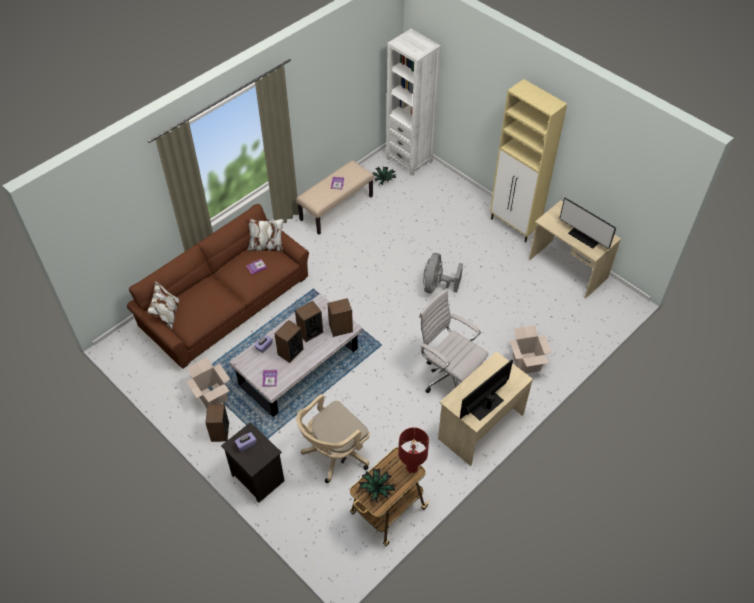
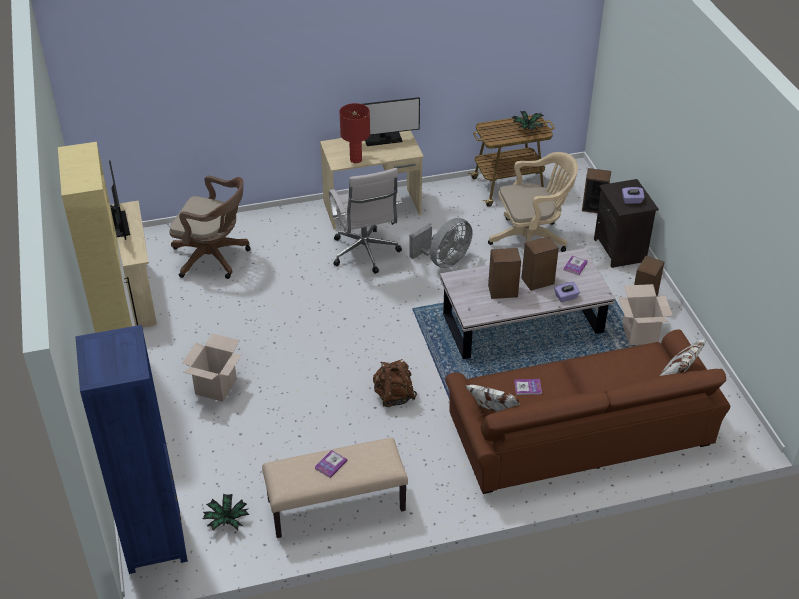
camera: 150 degrees left, 10 degrees down
speaker [328,298,353,337] -> speaker moved to [582,168,611,213]
white bookcase [386,29,441,176] -> blue bookcase [76,325,188,574]
red table lamp [399,427,429,473] -> red table lamp moved to [339,103,370,163]
grey fan [423,253,463,293] -> grey fan moved to [409,218,473,268]
cardboard box [510,325,552,374] -> cardboard box moved to [182,333,241,402]
none -> brown office chair [169,175,251,279]
none -> brown backpack [373,359,417,407]

